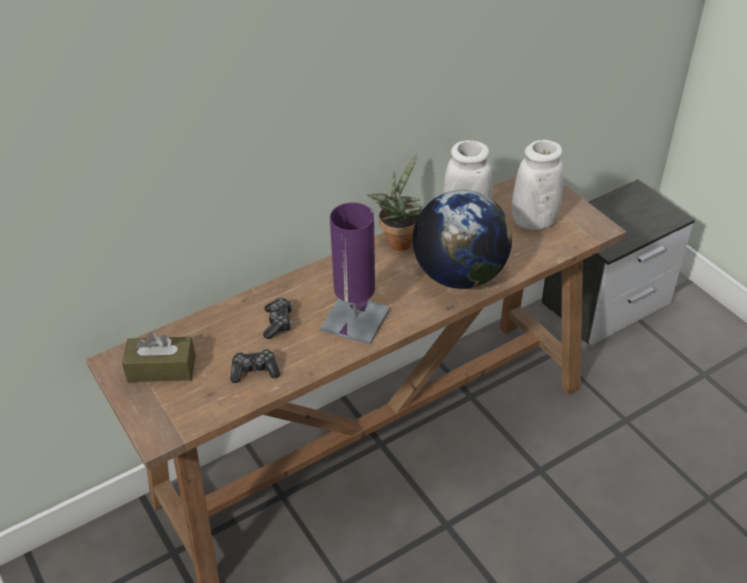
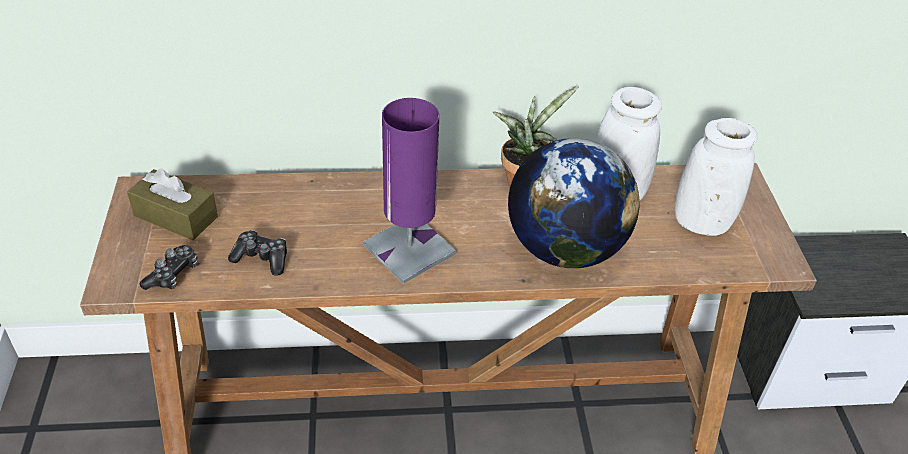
camera: 25 degrees right, 0 degrees up
game controller [263,298,292,339] -> game controller moved to [139,245,197,290]

